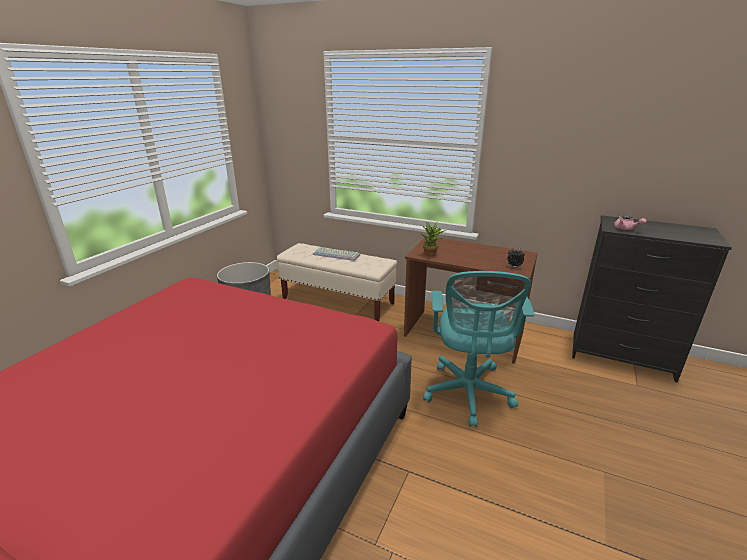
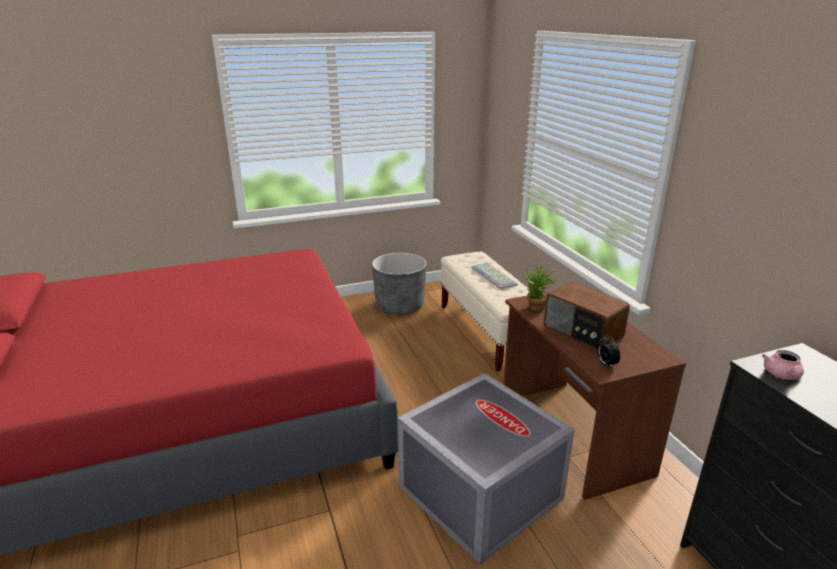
camera: 45 degrees right, 0 degrees up
turquoise office chair [423,271,534,427] -> grey storage box [398,373,575,564]
none -> radio [544,282,630,350]

